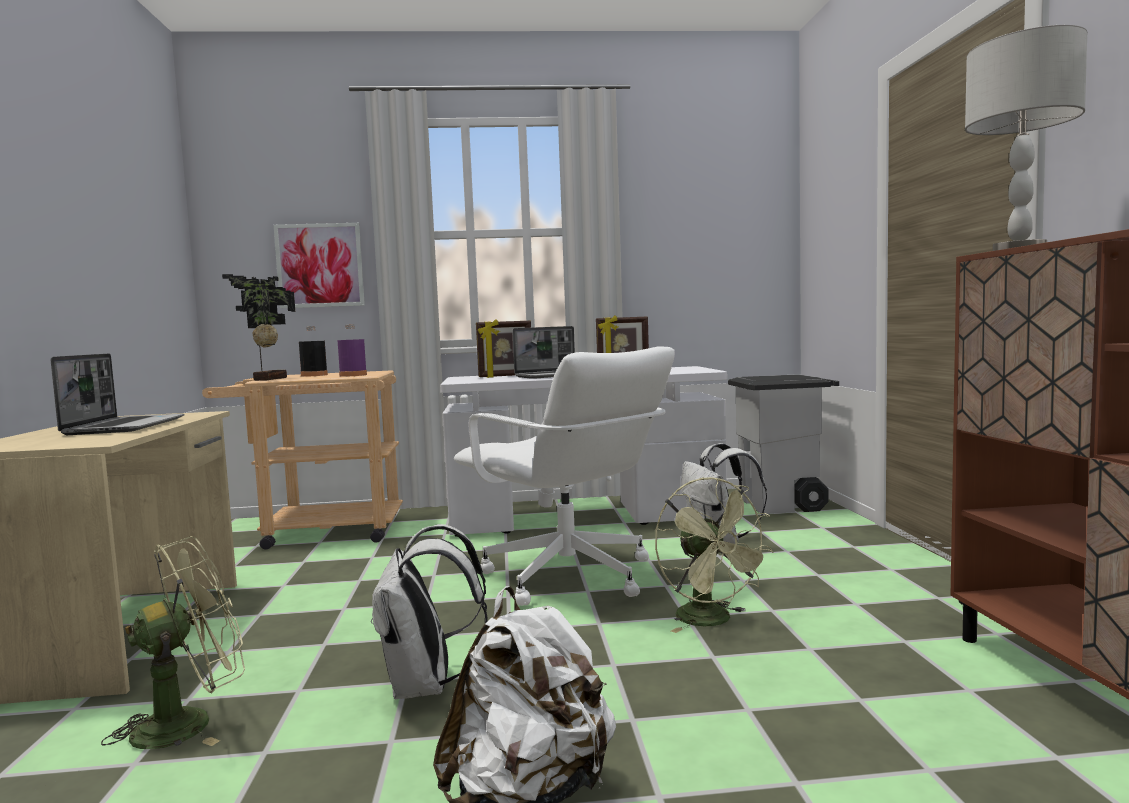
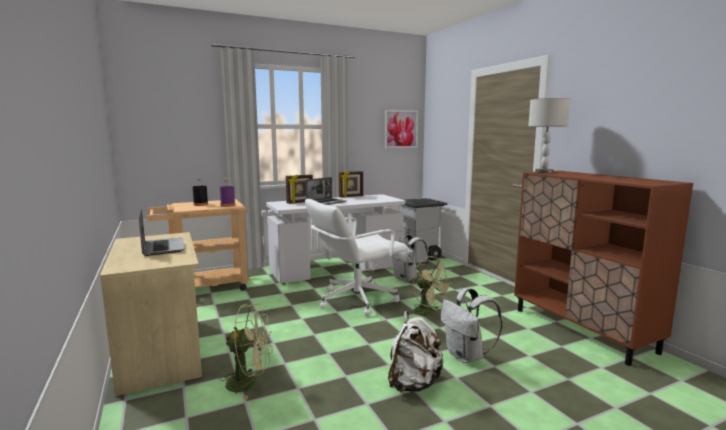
camera: 20 degrees left, 5 degrees up
green fan [101,536,245,749] -> green fan turned 60 degrees clockwise [219,304,272,400]
potted plant [222,274,295,381] -> none
picture [274,223,365,308] -> picture moved to [385,110,418,148]
white backpack [371,524,488,699] -> white backpack moved to [441,288,502,363]
white office chair [454,346,675,606] -> white office chair turned 120 degrees clockwise [305,199,409,316]

